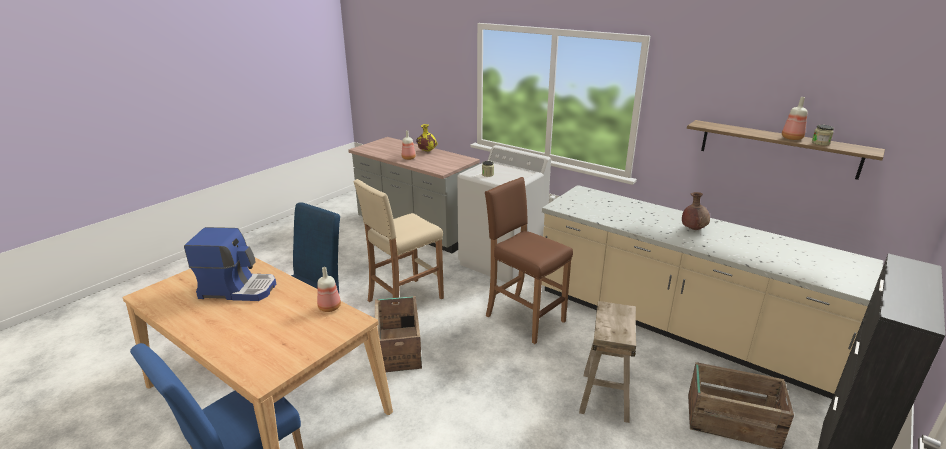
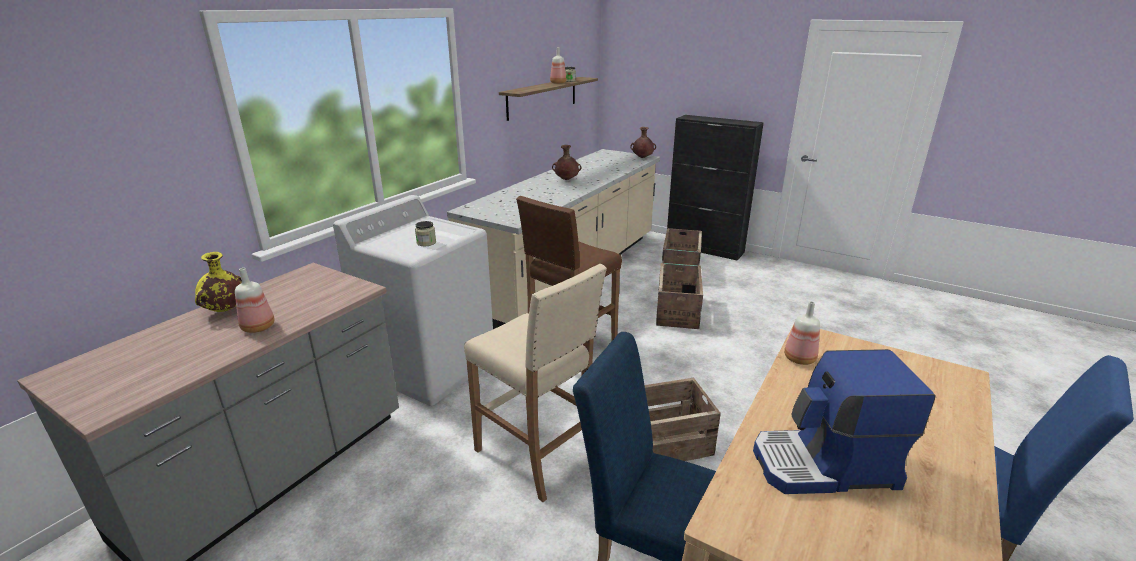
camera: 95 degrees left, 0 degrees up
coffee machine [184,227,276,301] -> coffee machine turned 90 degrees counterclockwise [753,349,935,494]
beige stool [579,301,636,423] -> crate [656,263,703,329]
none -> brown vase [630,127,656,158]

